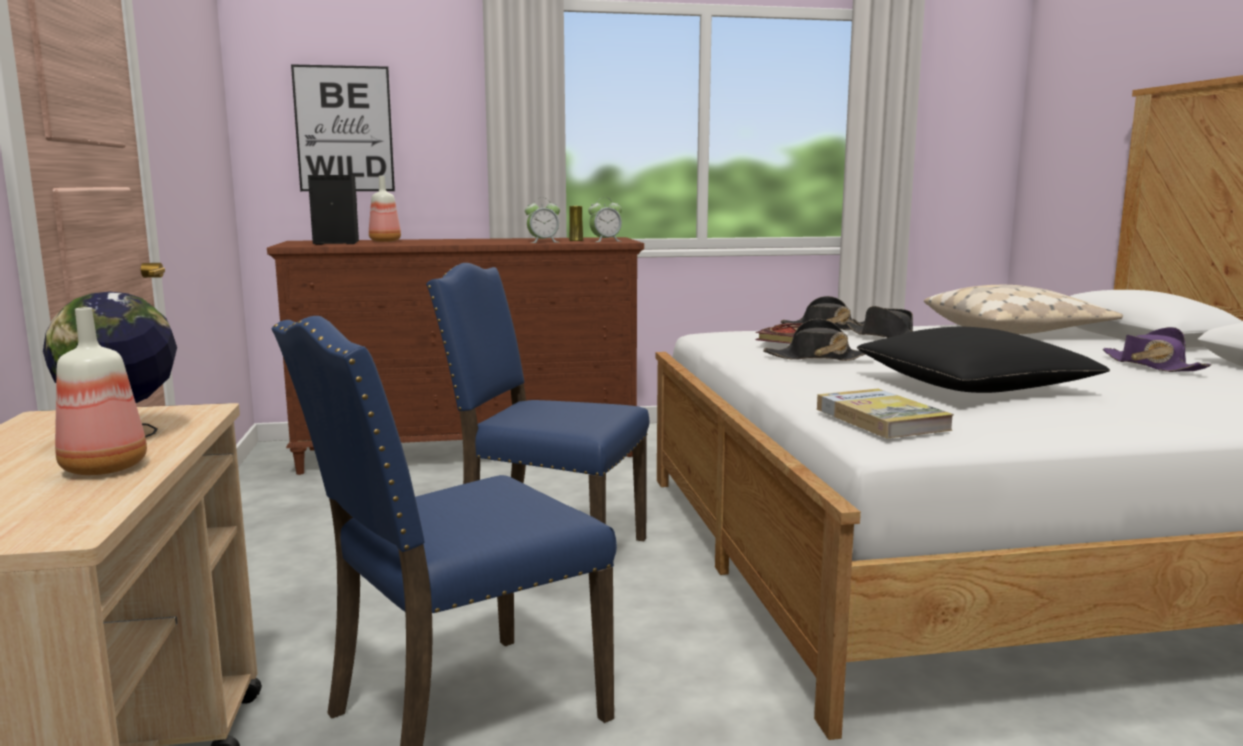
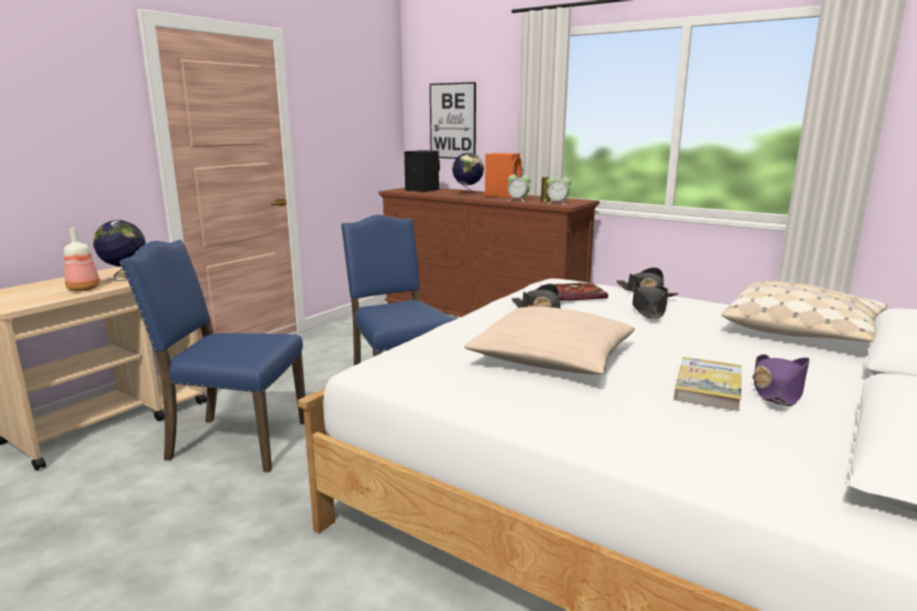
camera: 45 degrees right, 5 degrees up
bottle [369,176,401,242] -> none
book [817,389,954,438] -> book moved to [674,357,742,411]
black pillow [857,327,1110,393] -> beige pillow [465,306,635,375]
none -> globe [452,153,484,195]
none -> orange speaker [485,153,522,198]

